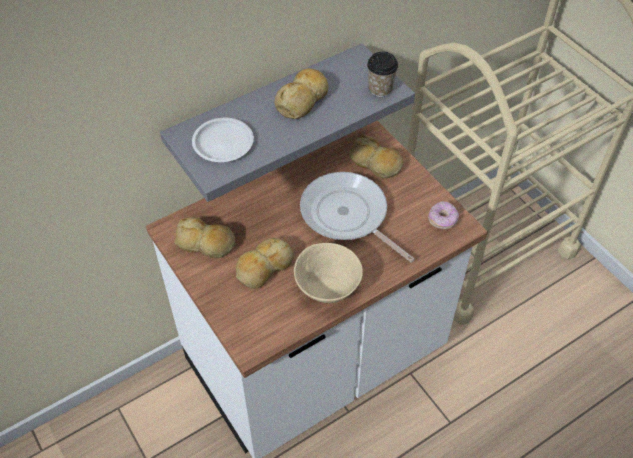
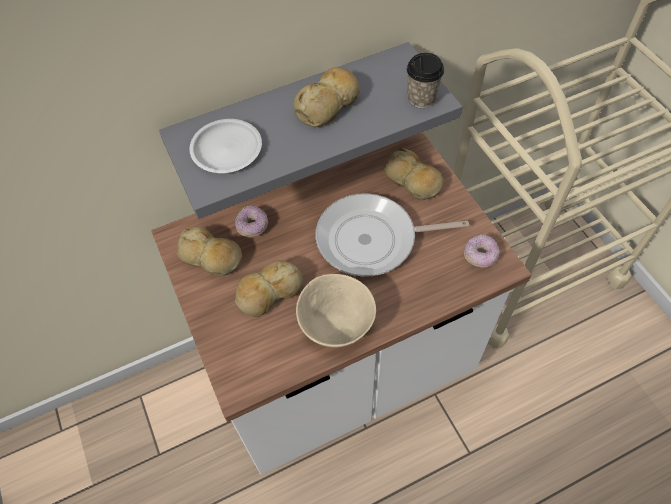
camera: 10 degrees right, 5 degrees up
frying pan [300,172,415,263] -> frying pan turned 60 degrees counterclockwise [316,193,469,276]
none -> donut [235,206,268,237]

